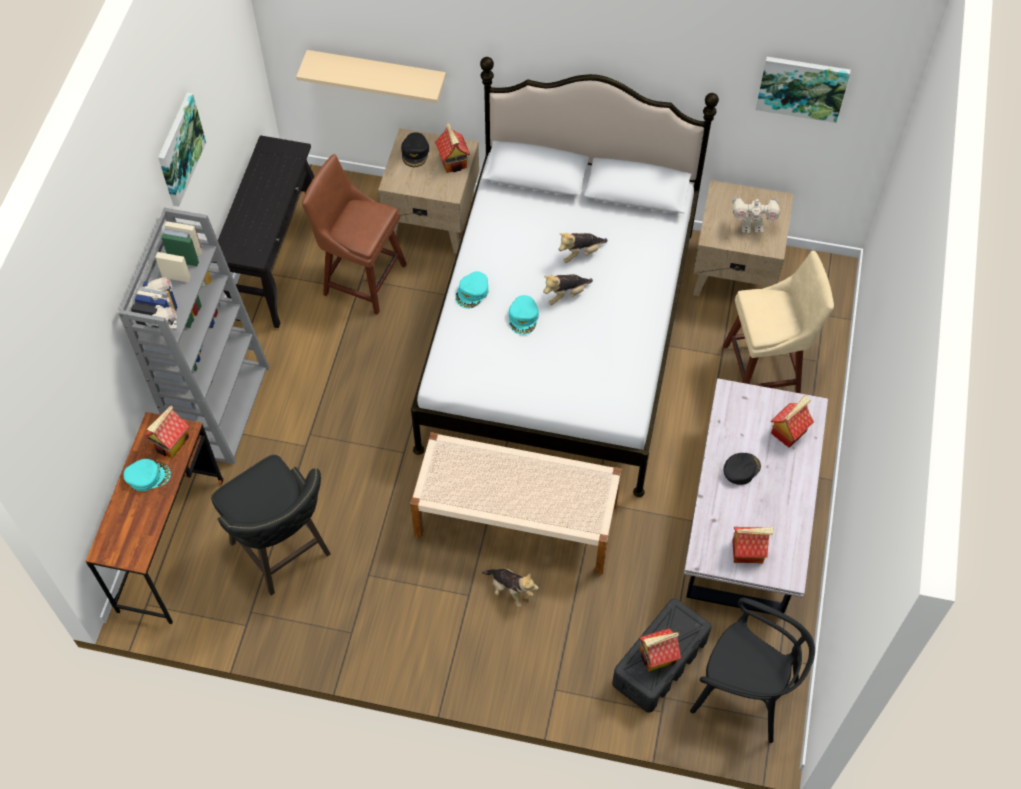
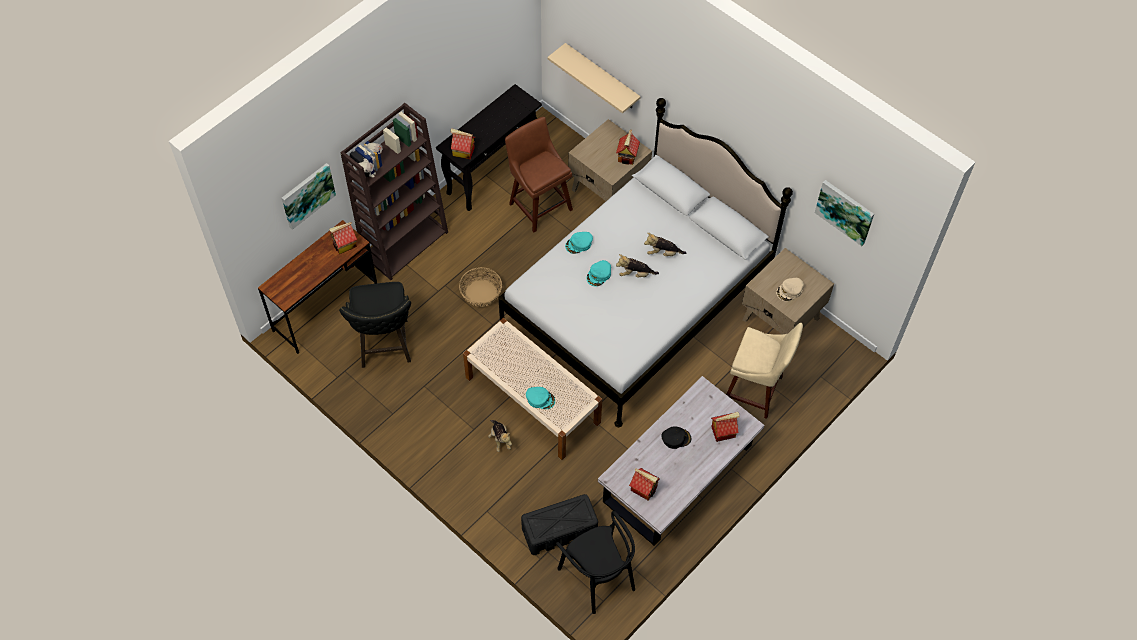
camera: 30 degrees right, 0 degrees up
grey bookcase [118,208,270,464] -> brown bookcase [340,103,448,280]
turquoise cap [124,459,171,491] -> turquoise cap moved to [526,387,555,409]
picture [158,92,206,207] -> picture moved to [282,163,336,230]
black cap [401,133,429,167] -> none
toy house [640,628,681,672] -> toy house moved to [450,129,475,160]
toy robot [732,197,780,233] -> beige cap [776,278,804,301]
none -> basket [459,267,502,307]

